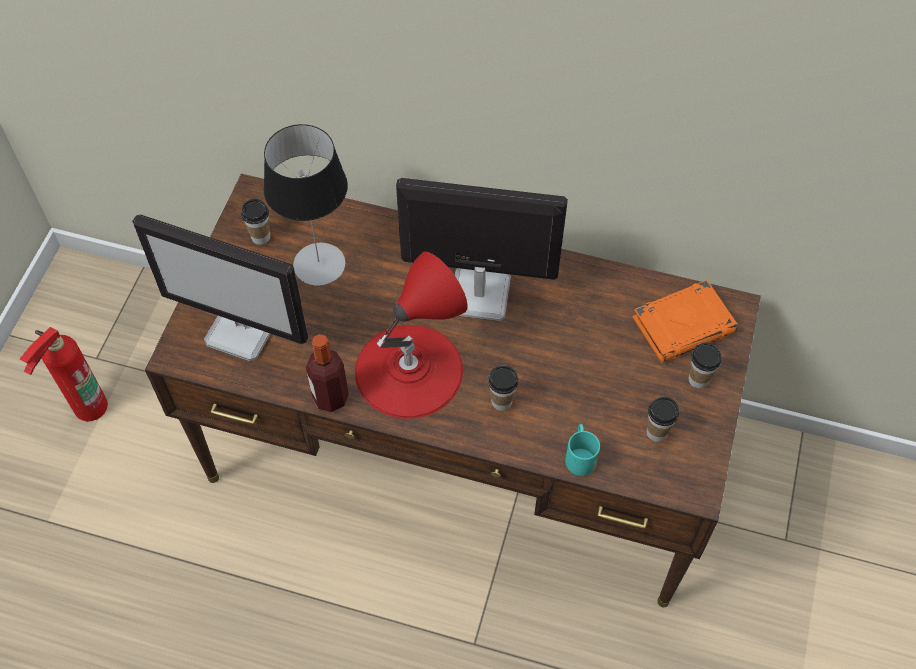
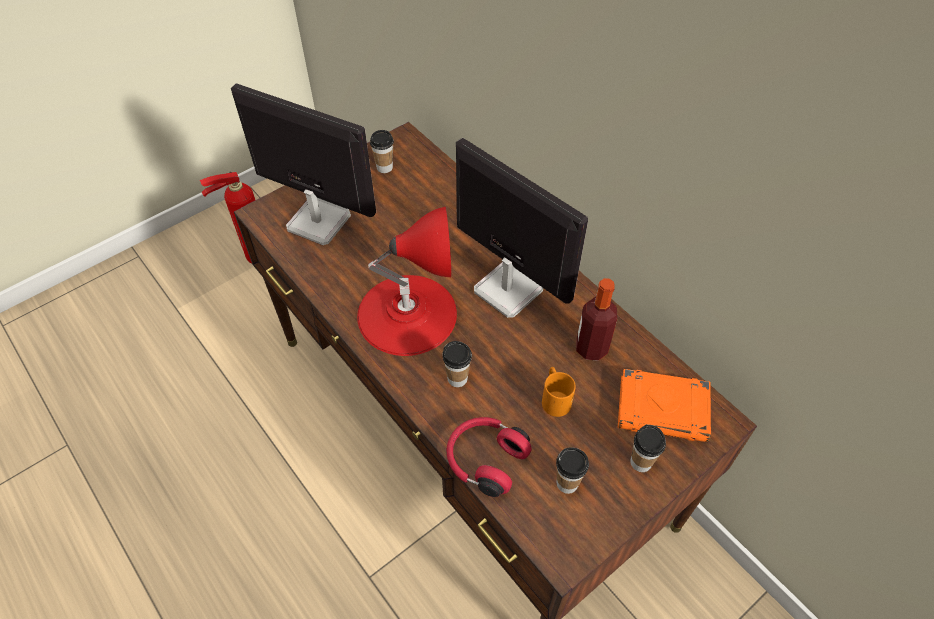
camera: 35 degrees right, 5 degrees down
monitor [132,214,308,361] -> monitor turned 150 degrees clockwise [231,83,376,245]
table lamp [264,124,348,286] -> none
bottle [306,334,349,412] -> bottle moved to [576,278,617,361]
turquoise mug [565,424,600,476] -> red headphones [447,417,532,497]
none -> orange mug [542,367,576,417]

